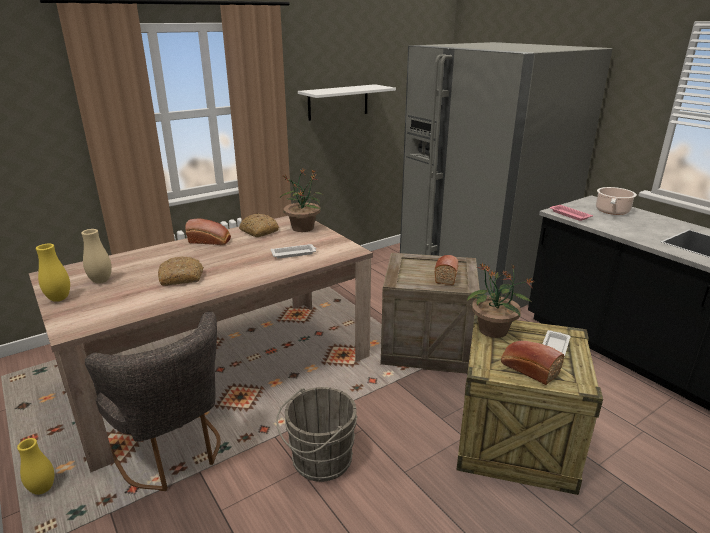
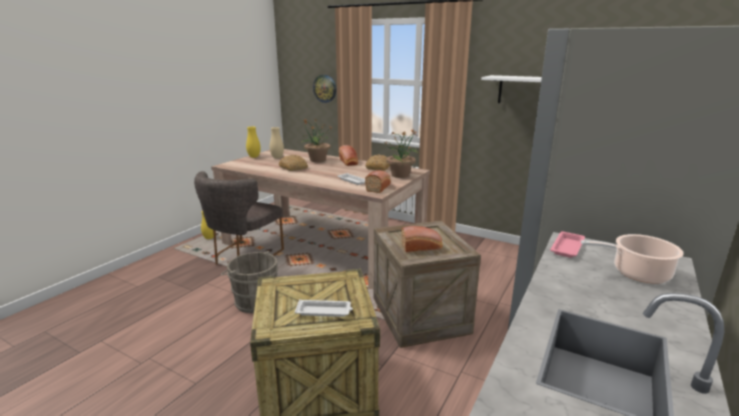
camera: 65 degrees right, 5 degrees down
potted plant [467,263,533,338] -> potted plant moved to [301,118,332,162]
bread [501,341,565,385] -> bread moved to [365,170,391,193]
none -> wall clock [313,75,336,103]

